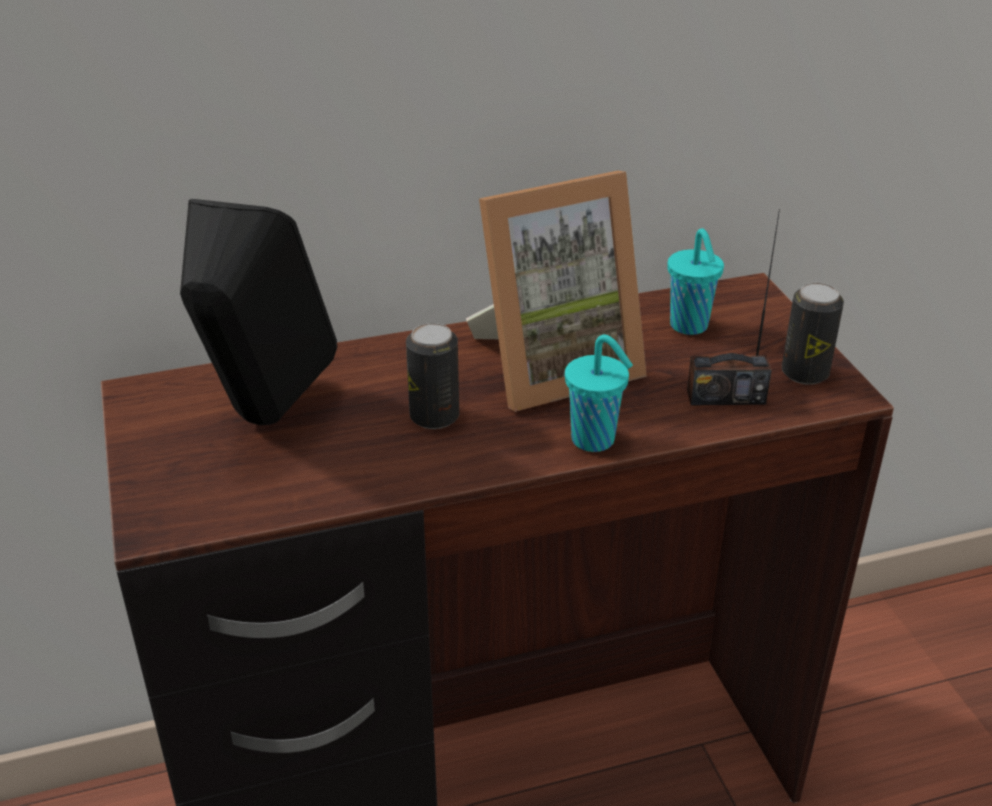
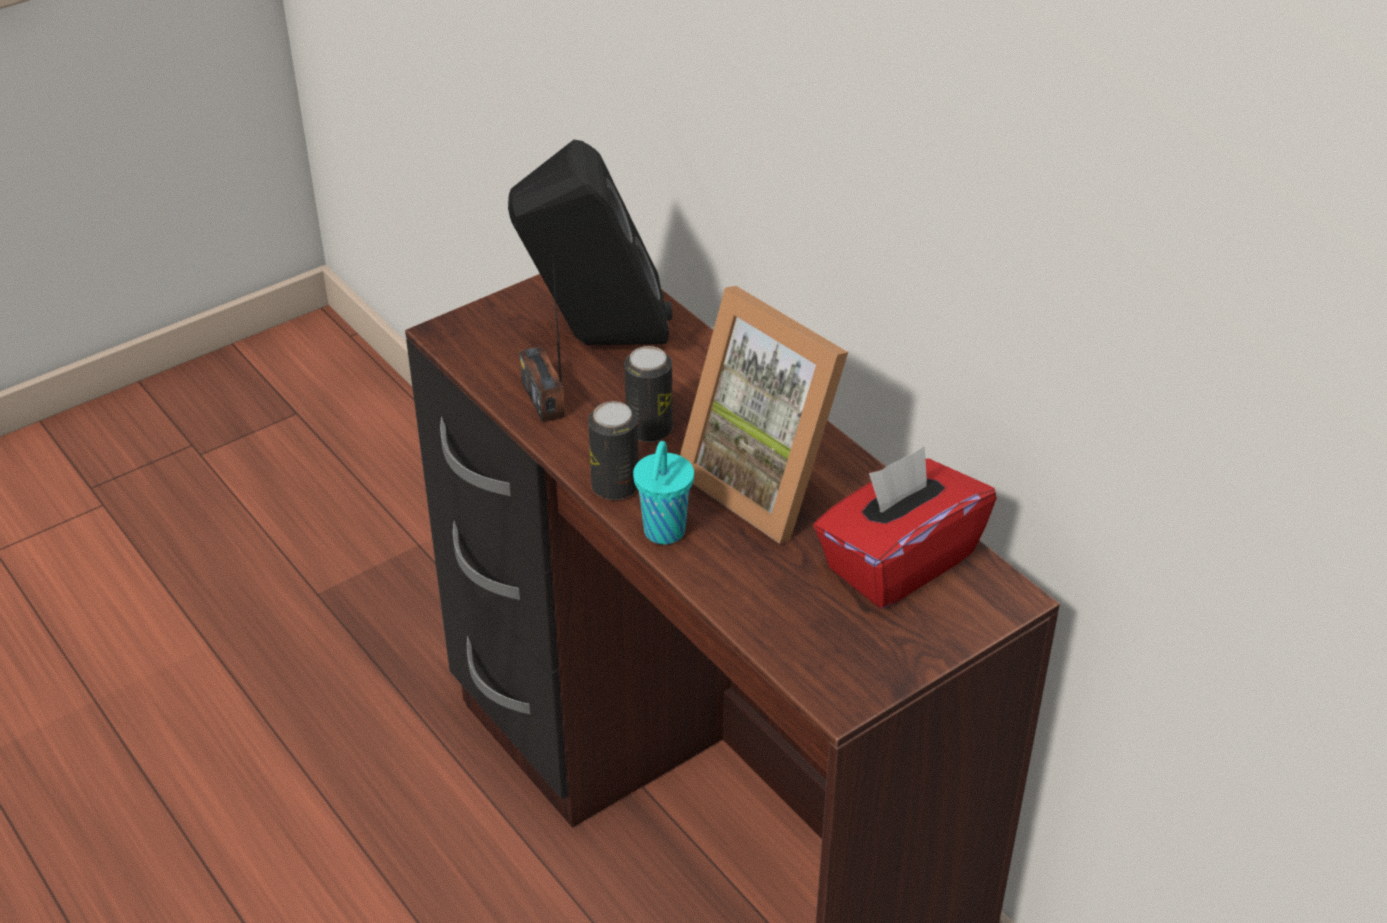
camera: 70 degrees right, 5 degrees up
turquoise cup [667,228,724,335] -> red tissue box [813,446,997,609]
radio [687,209,780,405] -> radio moved to [519,255,565,423]
can [782,283,844,385] -> can moved to [588,401,639,500]

